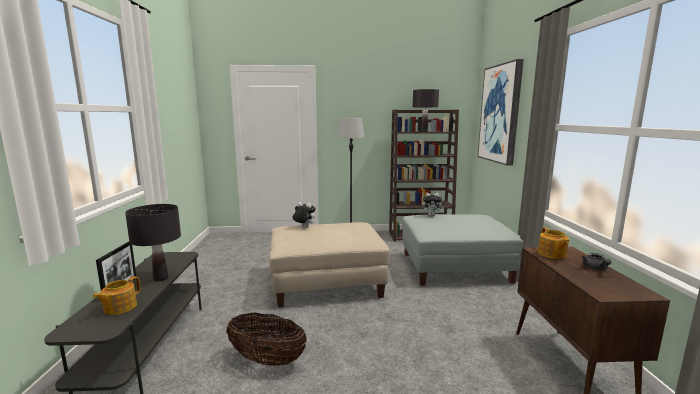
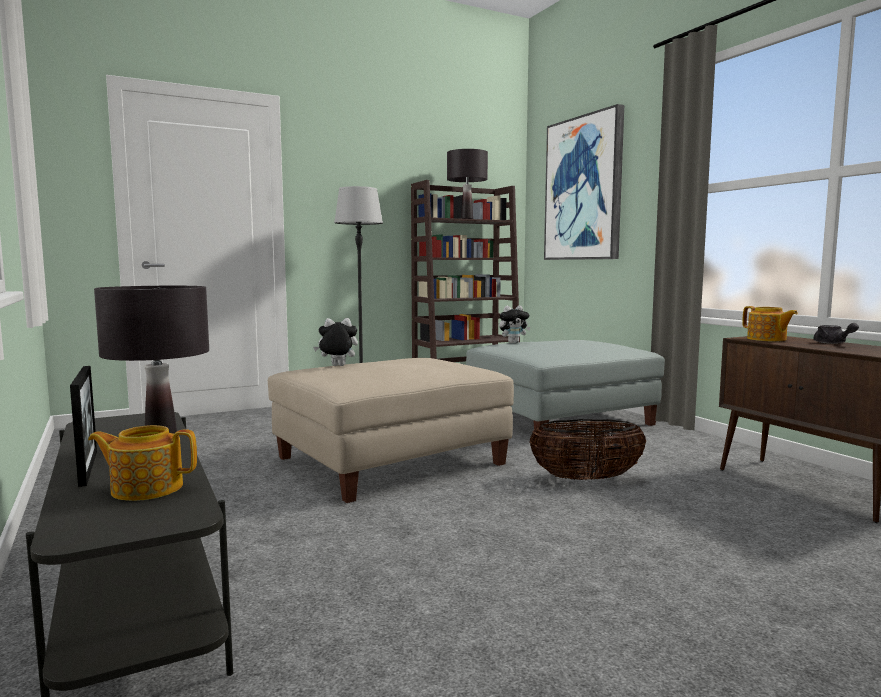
camera: 25 degrees left, 5 degrees down
teapot [92,276,140,315] -> teapot turned 90 degrees clockwise [88,425,197,501]
basket [226,313,307,366] -> basket moved to [529,419,646,480]

